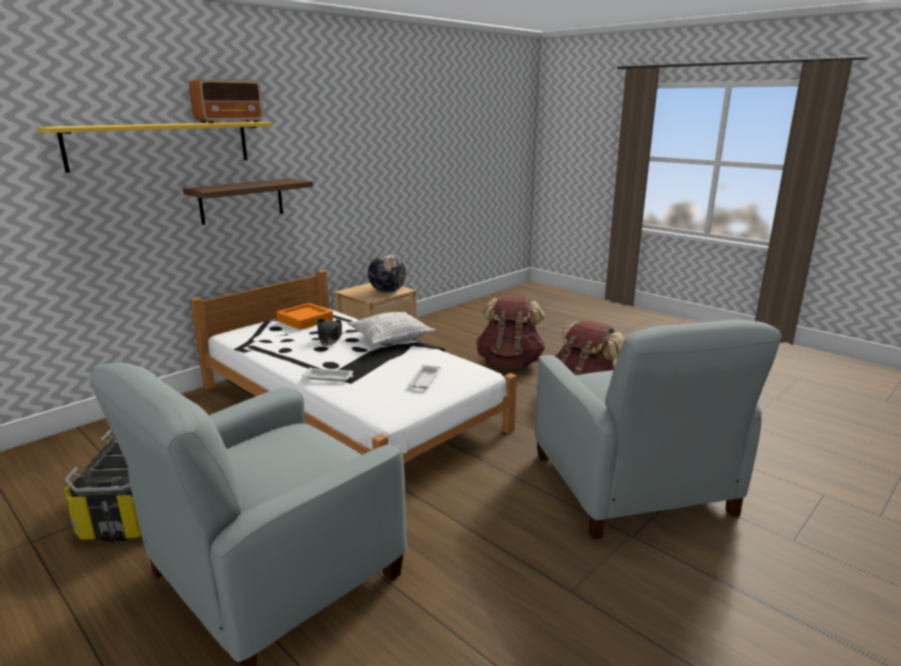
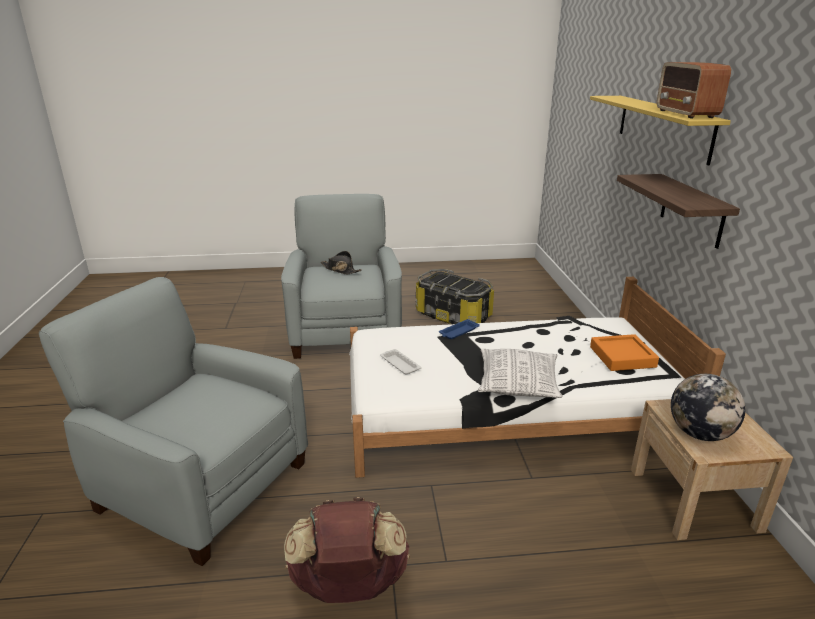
camera: 130 degrees right, 5 degrees up
white tray [302,367,353,382] -> blue tray [439,319,480,339]
black hat [317,318,343,346] -> black hat moved to [321,251,362,274]
brown backpack [476,295,545,368] -> none

